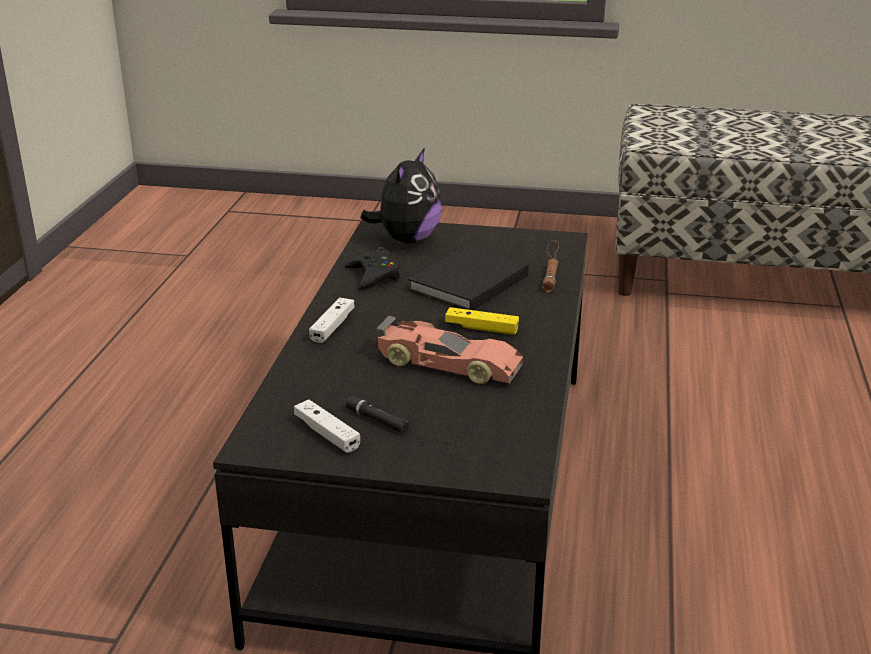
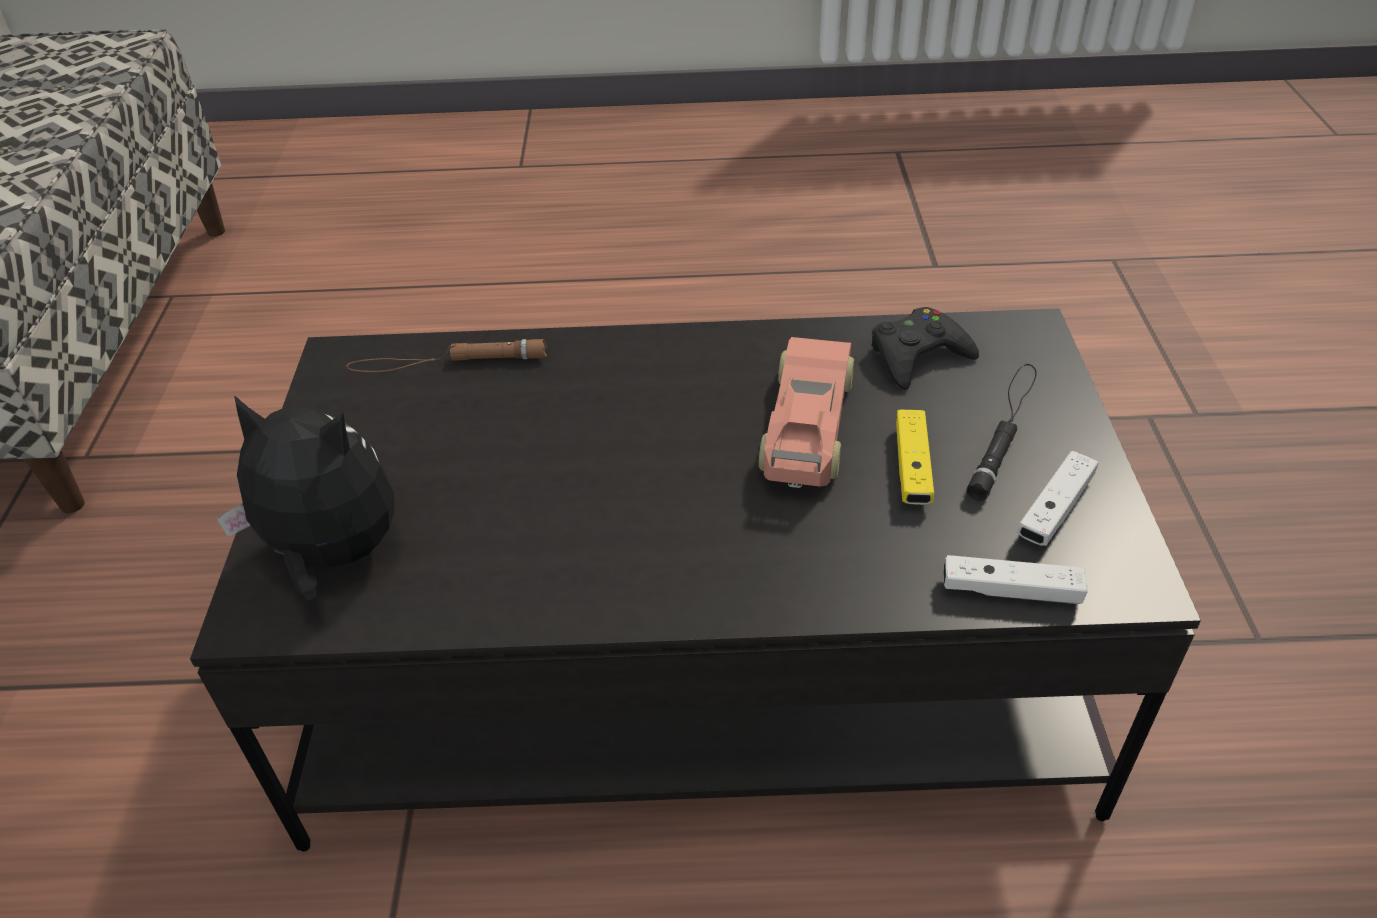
camera: 100 degrees left, 15 degrees up
white game controller [309,298,355,343] -> white game controller moved to [944,555,1088,604]
black game controller [345,247,400,290] -> black game controller moved to [871,307,979,390]
black book [408,245,529,310] -> none
yellow game controller [445,307,519,335] -> yellow game controller moved to [896,410,934,505]

